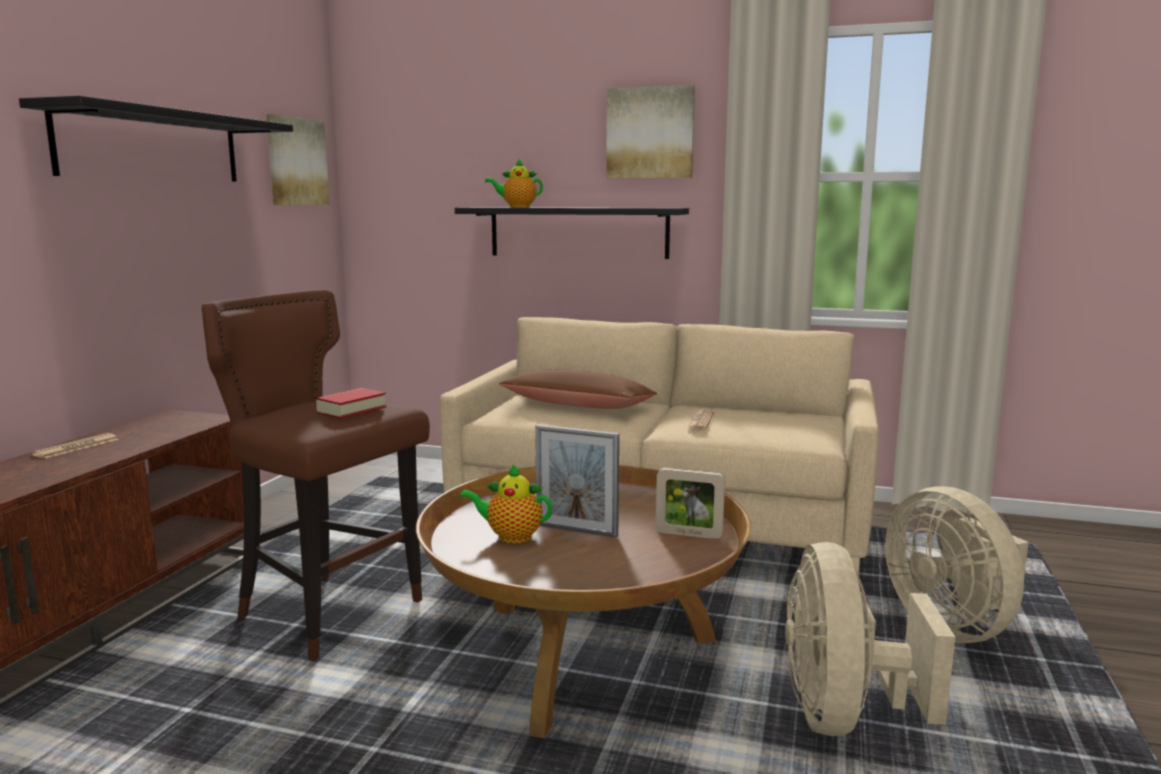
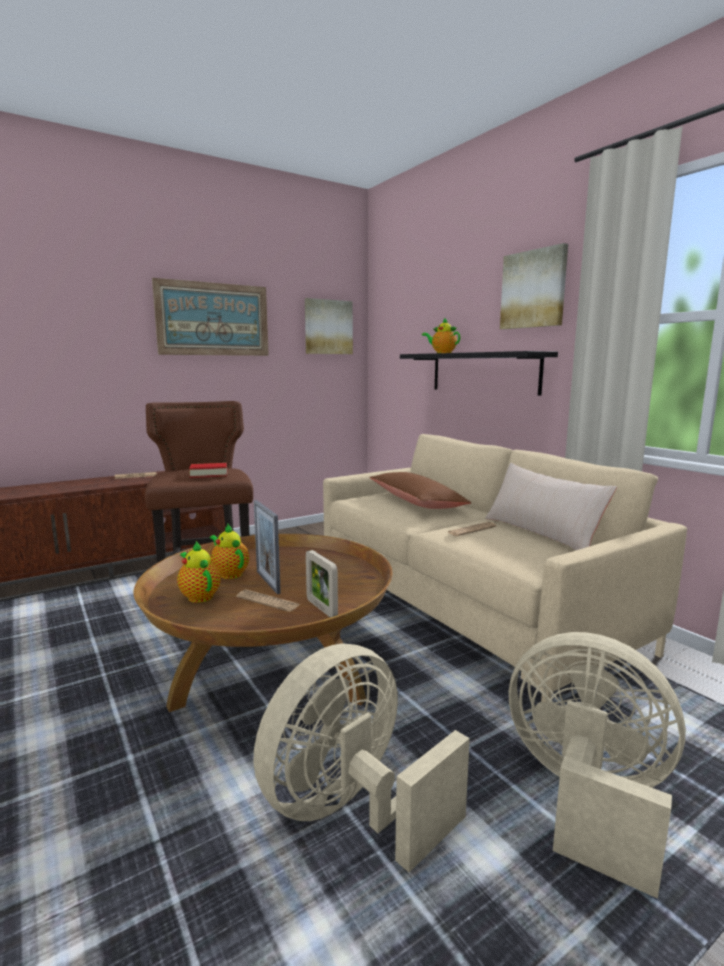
camera: 40 degrees right, 0 degrees up
black shelf [19,96,293,182] -> picture [152,278,269,356]
beige fan [885,486,1029,643] -> beige fan turned 105 degrees clockwise [509,632,686,899]
none -> teapot [177,541,221,603]
none -> newspaper [236,590,299,612]
none -> beige pillow [485,463,617,550]

